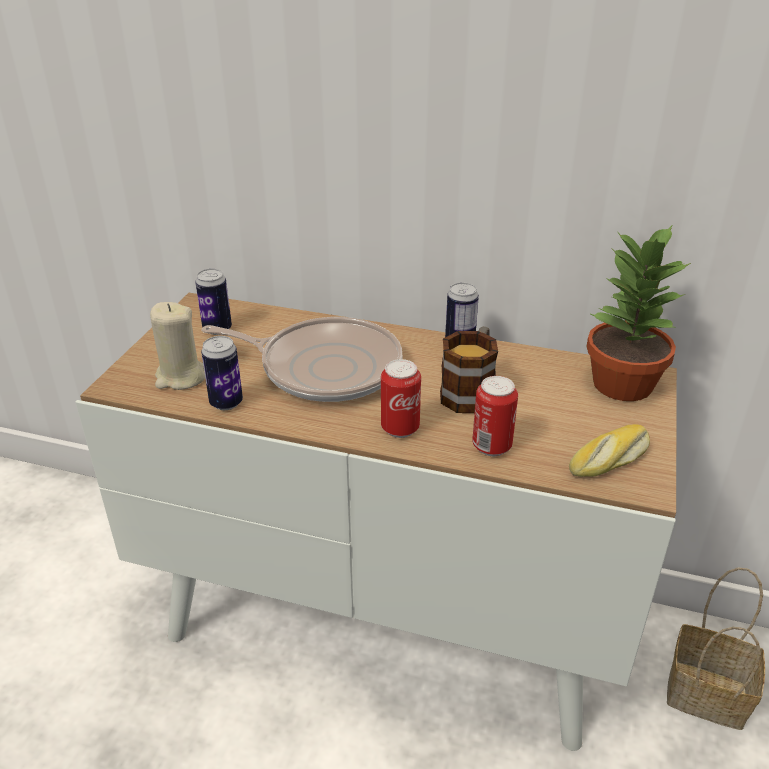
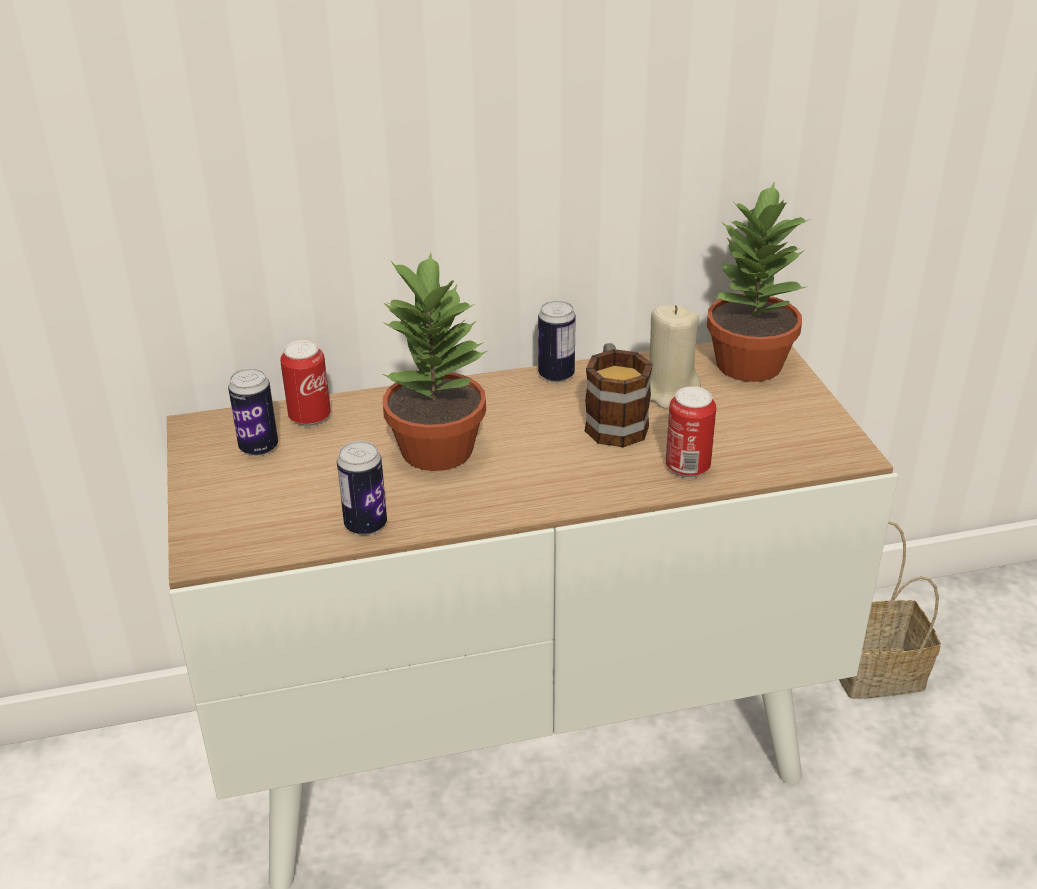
camera: 30 degrees left, 0 degrees up
beige candle [150,302,205,390] -> beige candle moved to [649,305,701,408]
frying pan [202,317,403,402] -> potted plant [383,253,487,471]
can [381,359,421,438] -> can moved to [280,340,331,427]
bread [569,424,650,477] -> none

